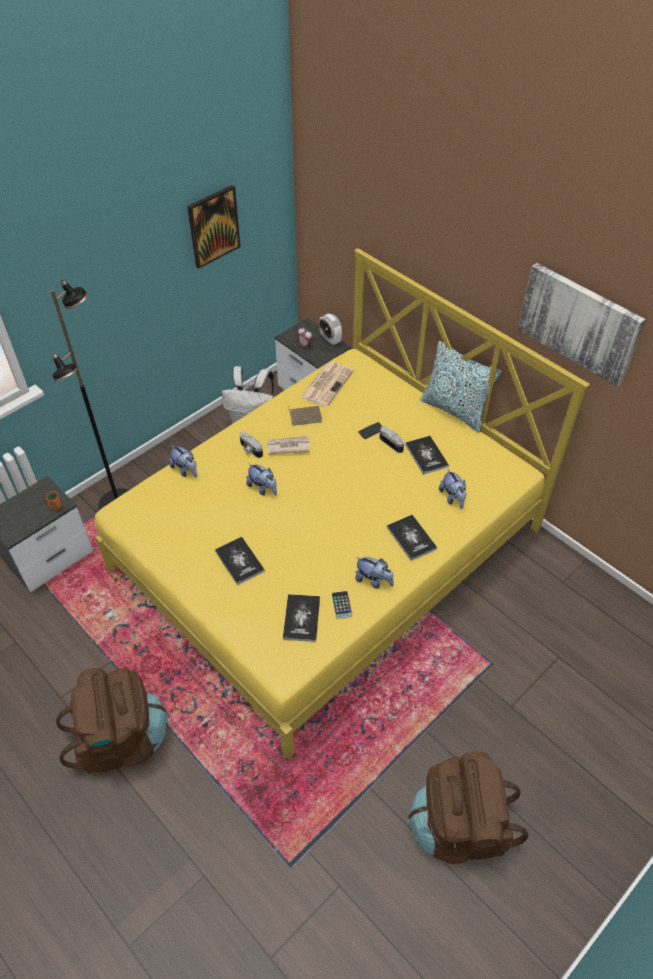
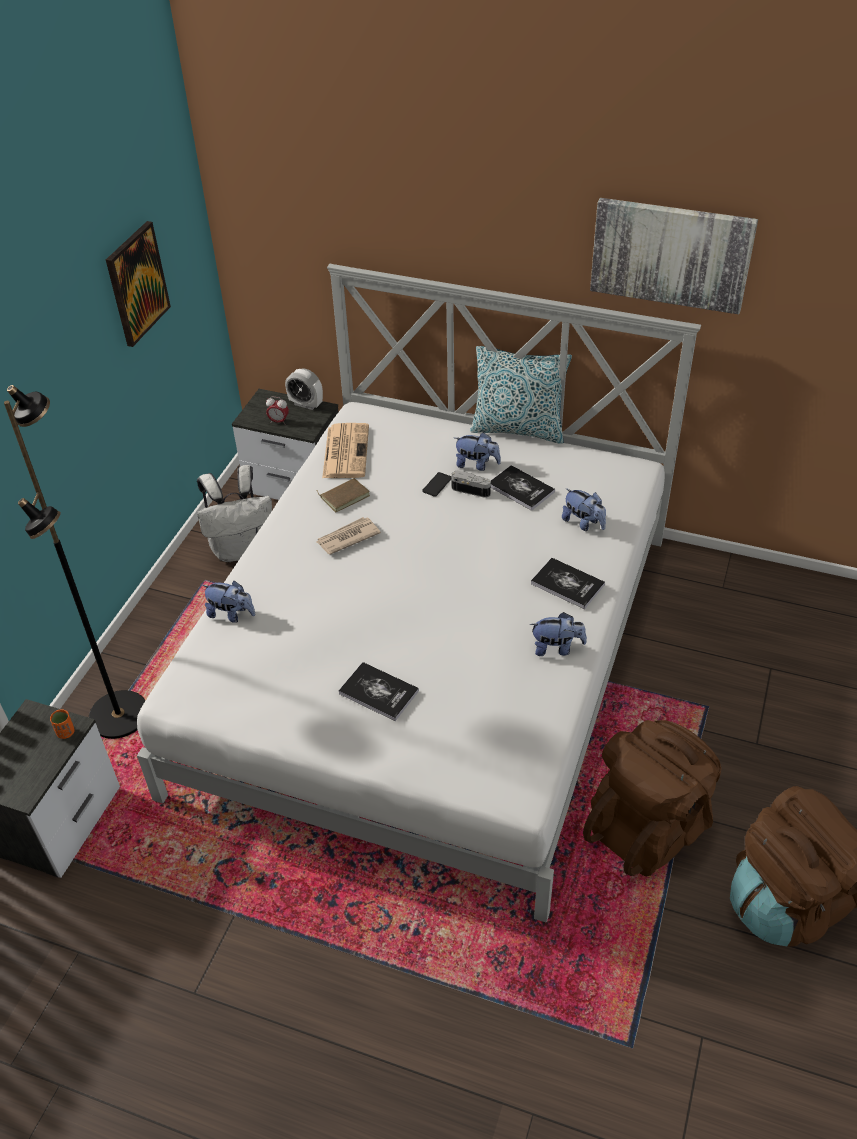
camera: 25 degrees left, 5 degrees down
brown backpack [56,668,168,774] -> brown backpack moved to [583,720,722,876]
yellow bed [95,248,590,759] -> white bed [137,264,701,923]
camera [240,432,263,458] -> none
plush toy [246,463,277,496] -> plush toy moved to [454,432,501,471]
book [283,594,320,642] -> none
phone [332,591,352,619] -> none

